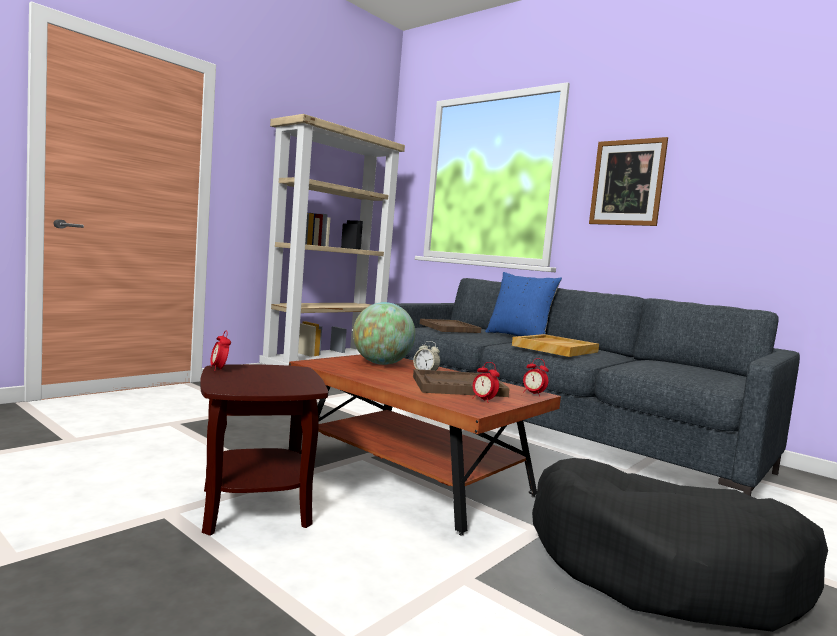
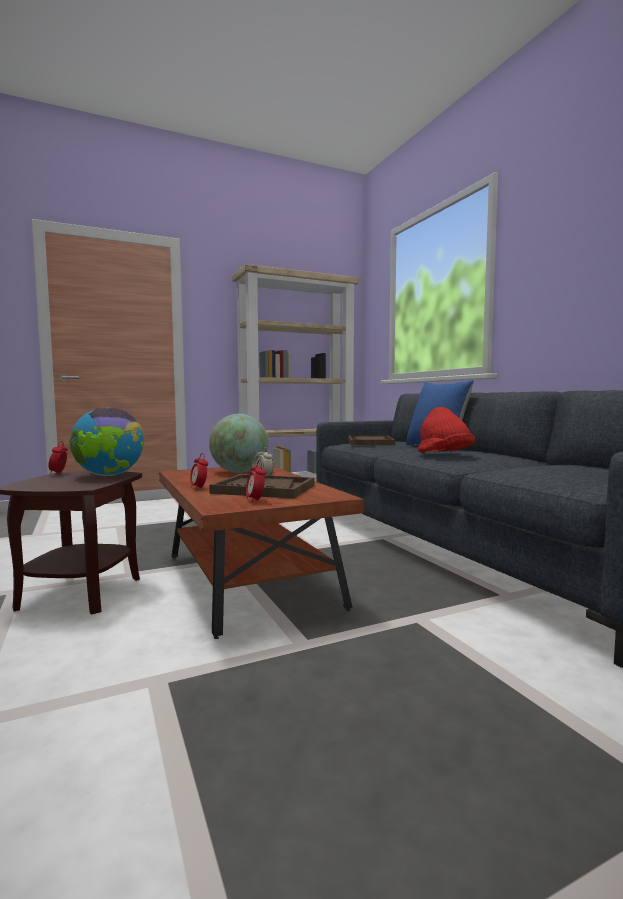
camera: 25 degrees right, 0 degrees up
beige tray [512,334,599,357] -> red hat [418,407,475,453]
alarm clock [523,358,549,396] -> alarm clock moved to [190,453,208,490]
black dog bed [532,458,828,632] -> none
picture [589,137,668,226] -> none
none -> globe [69,408,144,476]

